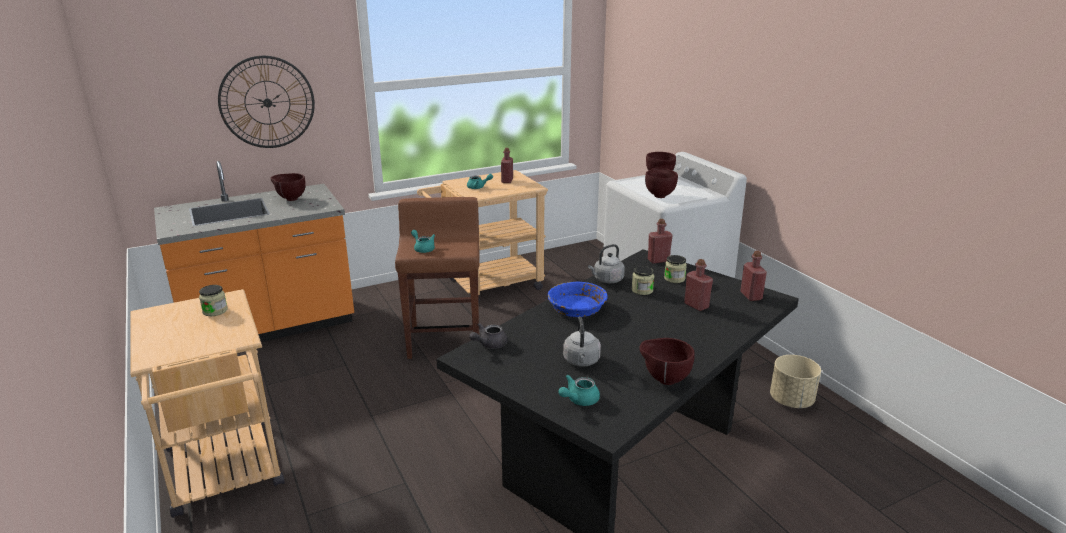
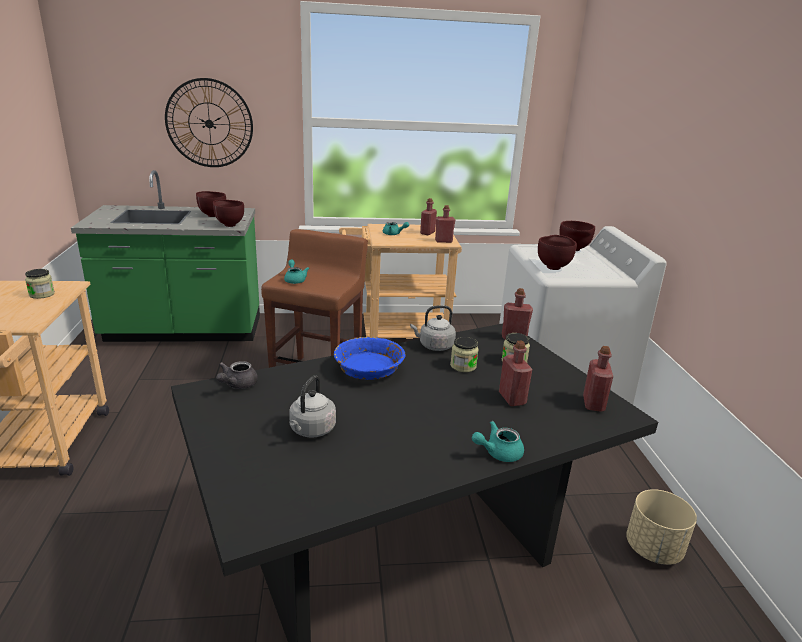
camera: 20 degrees right, 0 degrees up
orange counter [154,161,354,342] -> green counter [71,170,260,342]
grey teapot [469,323,507,349] -> grey teapot turned 45 degrees counterclockwise [216,361,258,389]
turquoise teapot [558,375,600,406] -> turquoise teapot moved to [472,421,524,462]
brown bowl [639,338,695,385] -> brown bowl moved to [213,199,244,227]
none -> red bottle [435,205,455,243]

